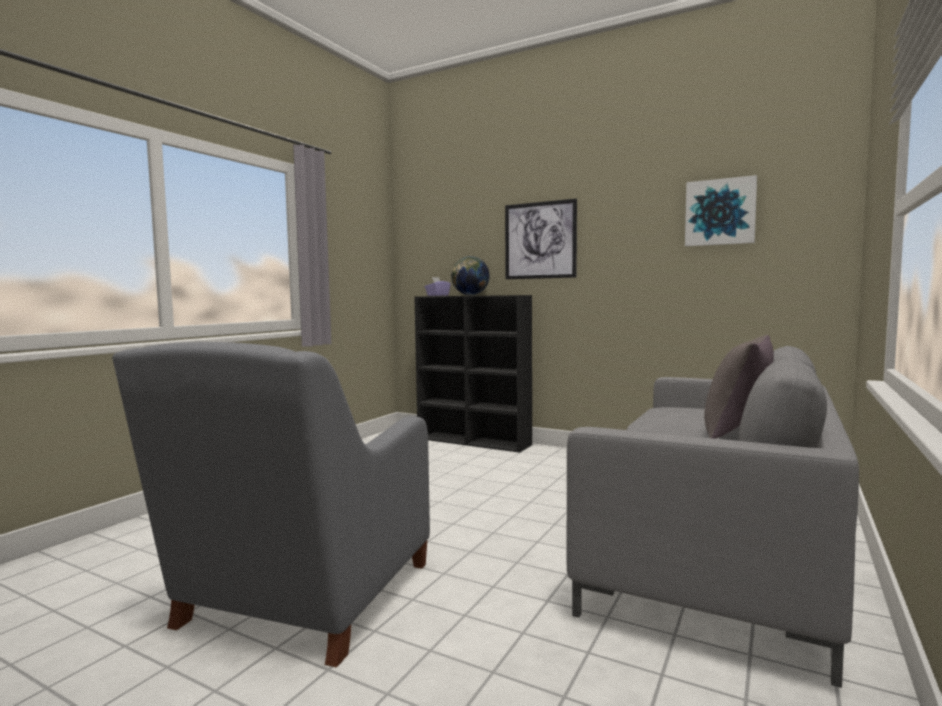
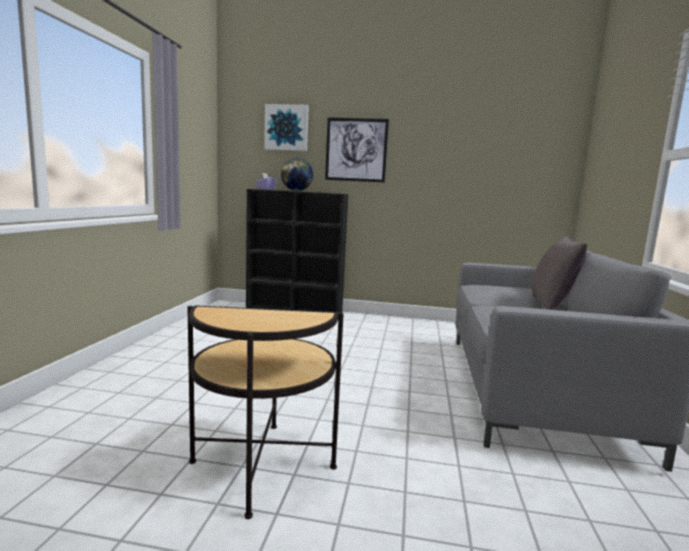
camera: 20 degrees left, 5 degrees up
grey armchair [112,342,430,667] -> side table [187,305,344,519]
picture [685,175,757,247] -> picture moved to [264,104,309,151]

